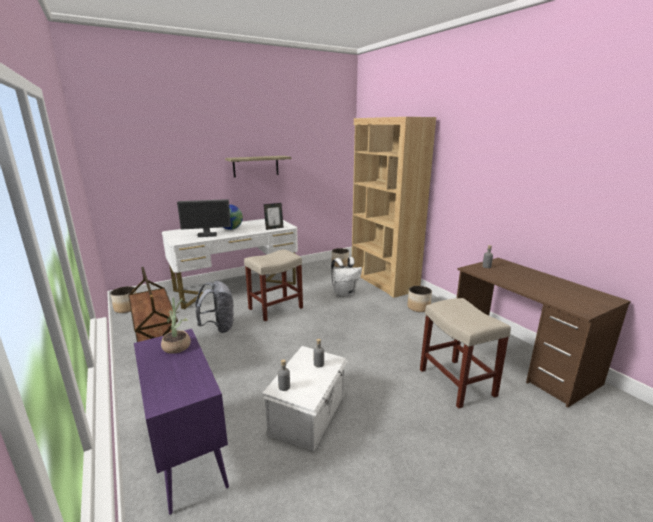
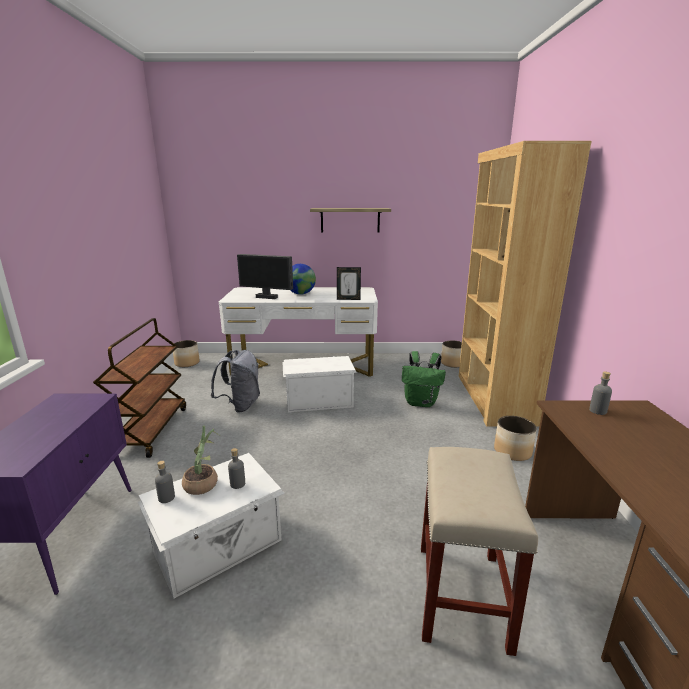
camera: 30 degrees right, 0 degrees up
potted plant [161,298,191,354] -> potted plant moved to [182,426,219,495]
beige stool [244,249,303,321] -> white storage box [282,356,357,412]
white backpack [331,257,362,297] -> green backpack [402,351,446,407]

